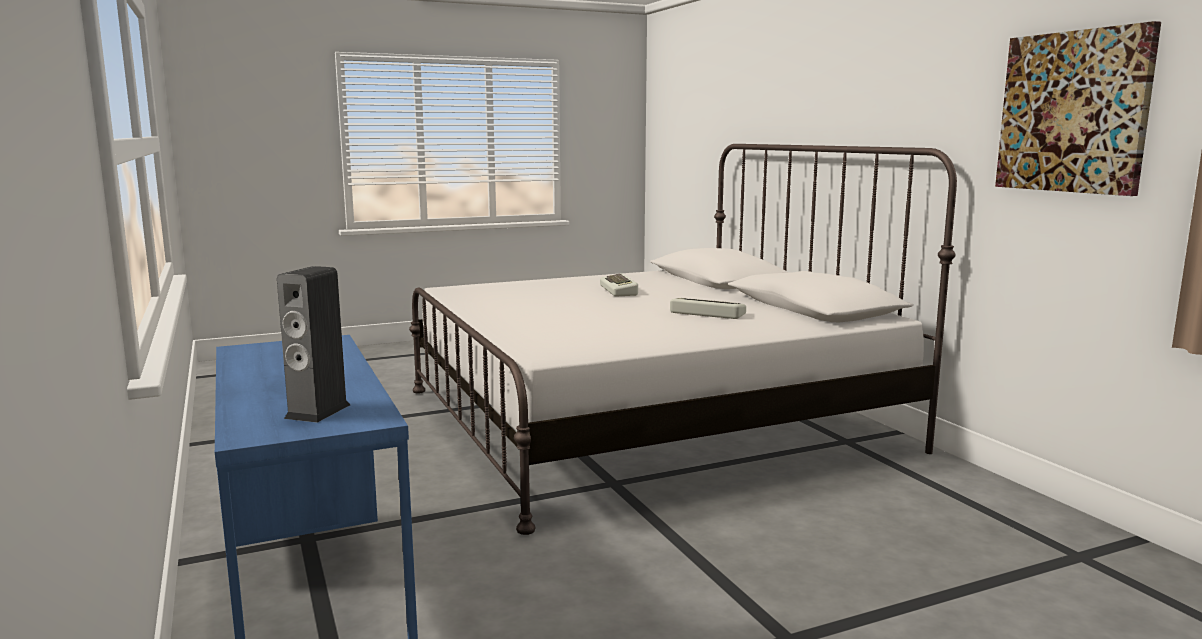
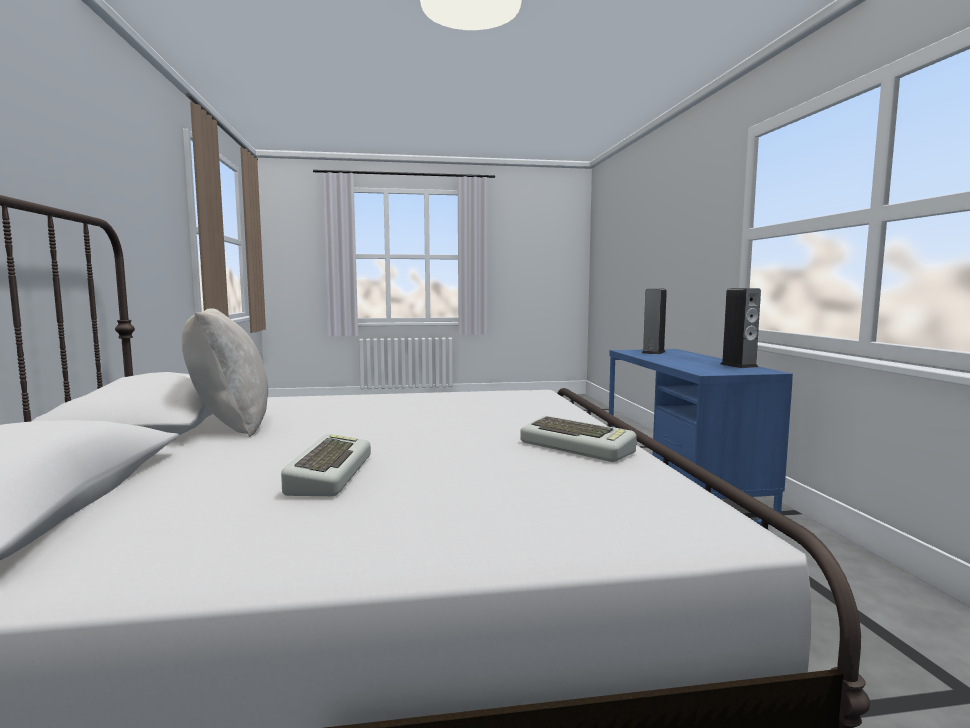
camera: 165 degrees left, 5 degrees down
keyboard [670,298,746,319] -> keyboard moved to [520,416,637,462]
picture [995,21,1161,196] -> none
none -> beige pillow [182,308,268,437]
none -> speaker [721,288,761,368]

